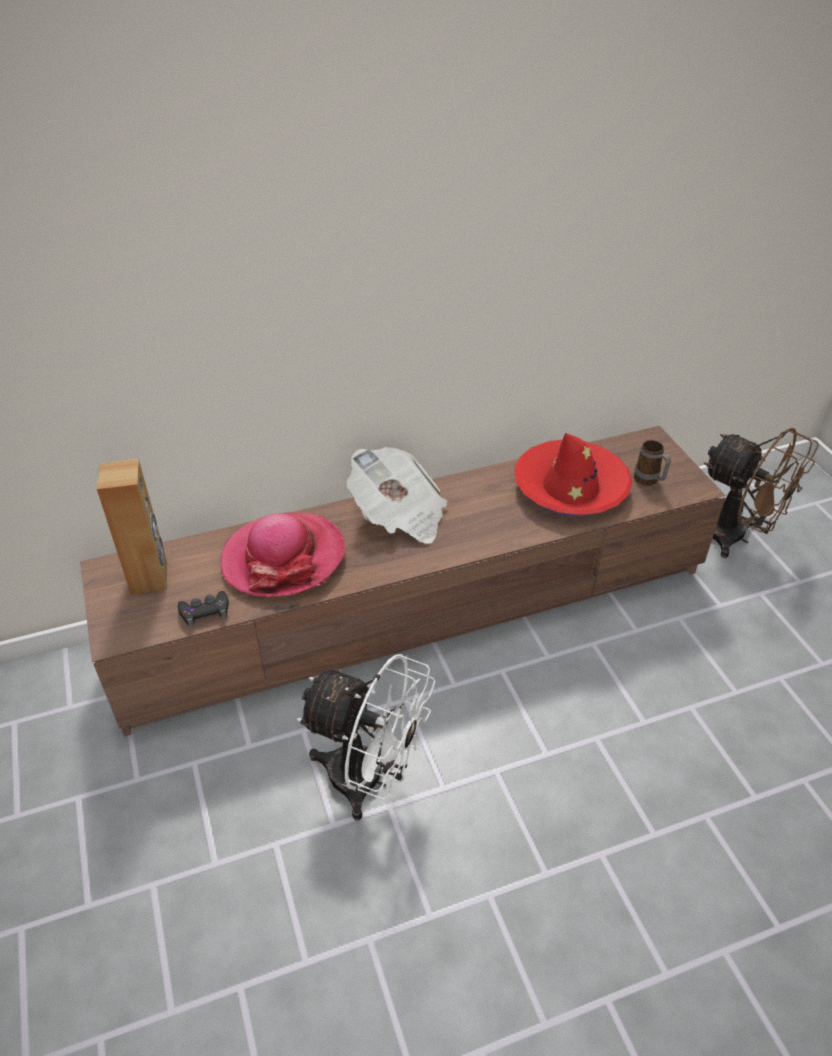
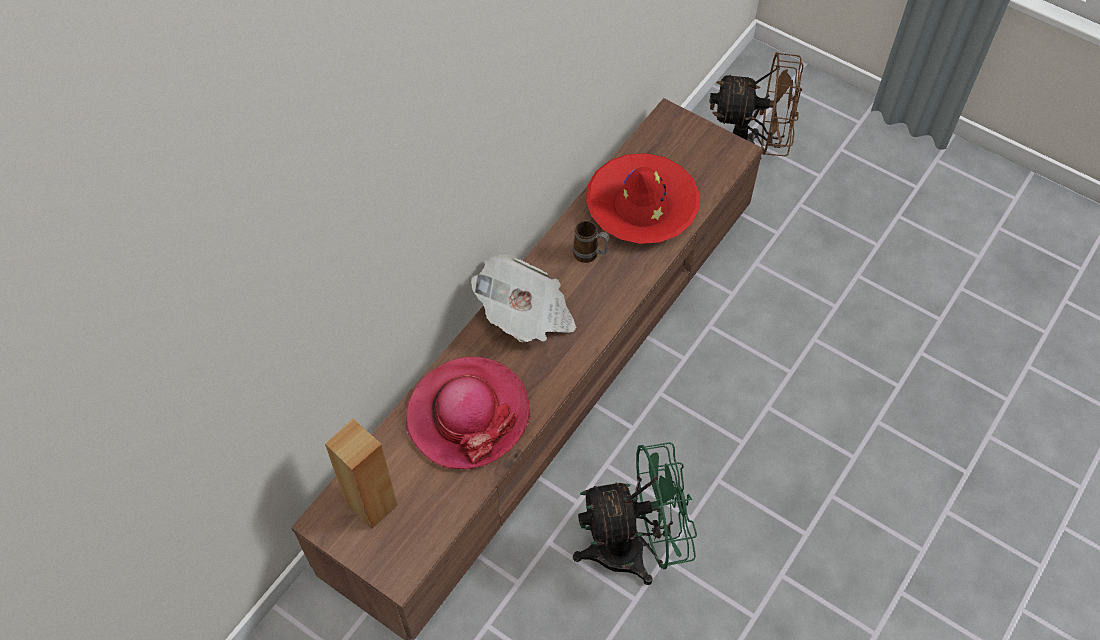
camera: 35 degrees left, 15 degrees up
black game controller [178,591,229,627] -> none
white fan [296,654,435,821] -> green fan [573,442,697,585]
mug [634,440,671,486] -> mug moved to [573,220,609,263]

